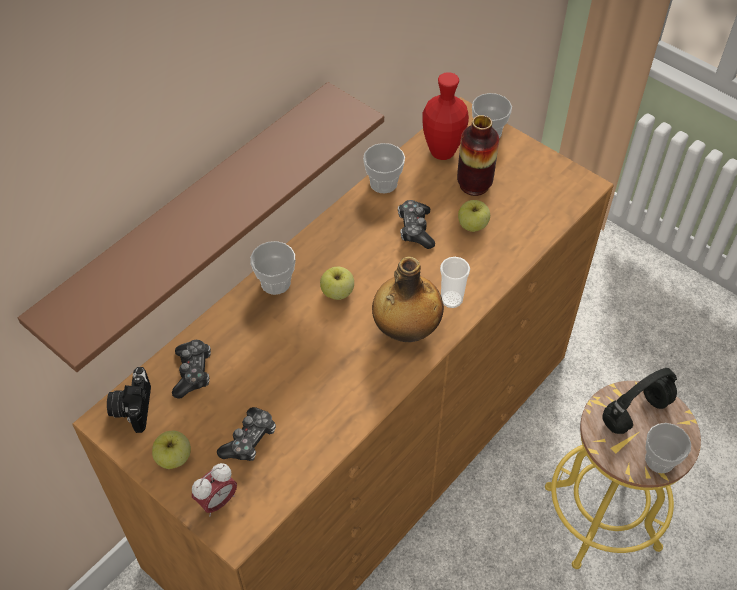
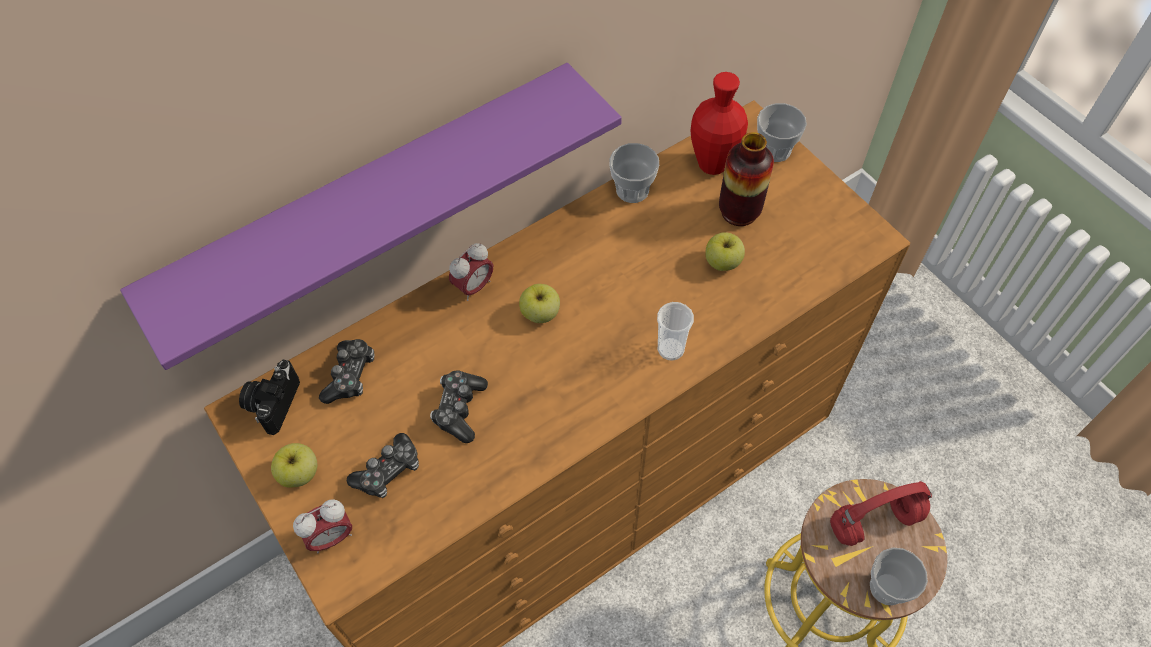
camera: 15 degrees right, 5 degrees up
brown shelf [18,82,384,372] -> purple shelf [120,63,622,370]
cup [250,241,295,295] -> alarm clock [449,243,493,301]
bottle [372,257,444,342] -> none
game controller [398,200,435,249] -> game controller moved to [430,370,488,443]
black headphones [602,368,677,434] -> red headphones [830,481,932,546]

